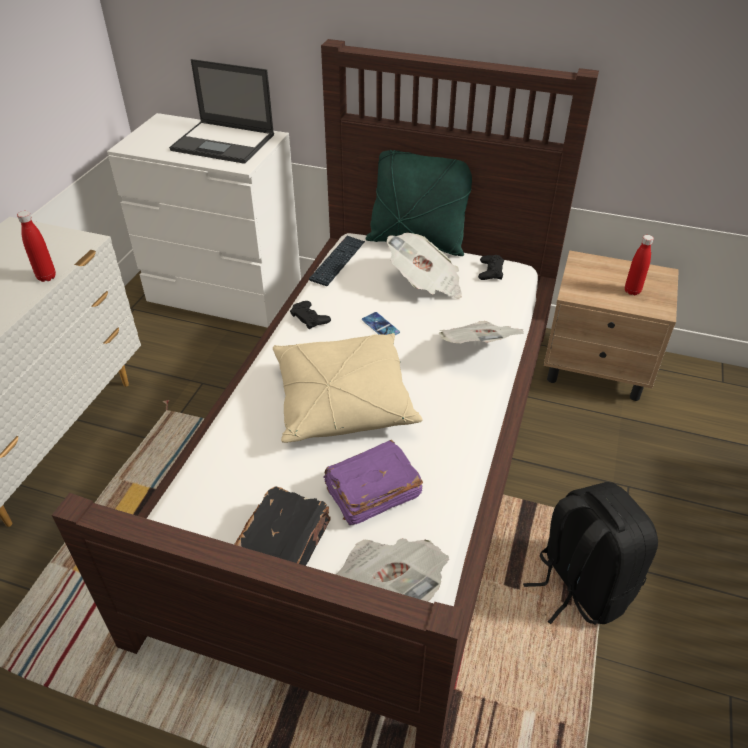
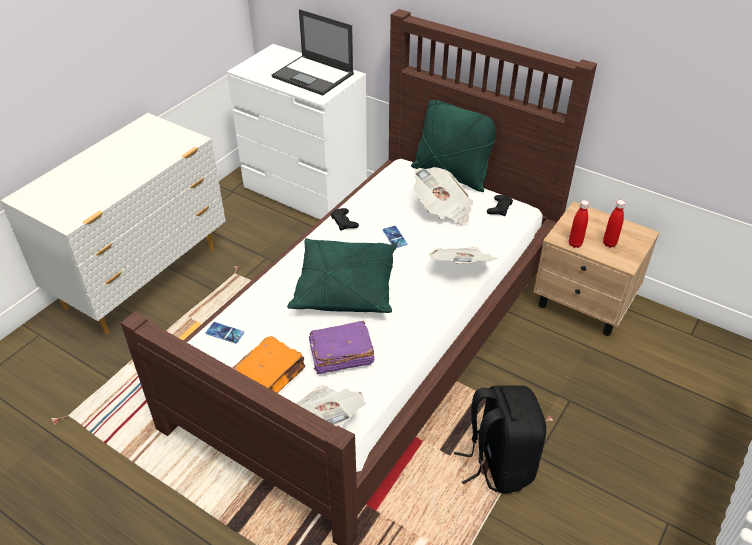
camera: 15 degrees right, 0 degrees up
red bottle [17,211,56,282] -> red bottle moved to [569,200,589,248]
black book [234,487,331,566] -> orange book [233,336,305,393]
beige pillow [273,333,422,443] -> green pillow [287,238,397,313]
keyboard [309,235,365,286] -> none
none -> phone [206,322,244,344]

